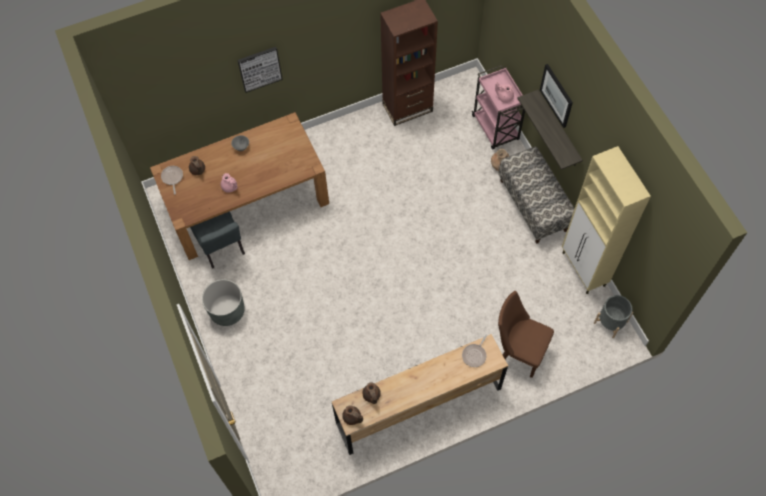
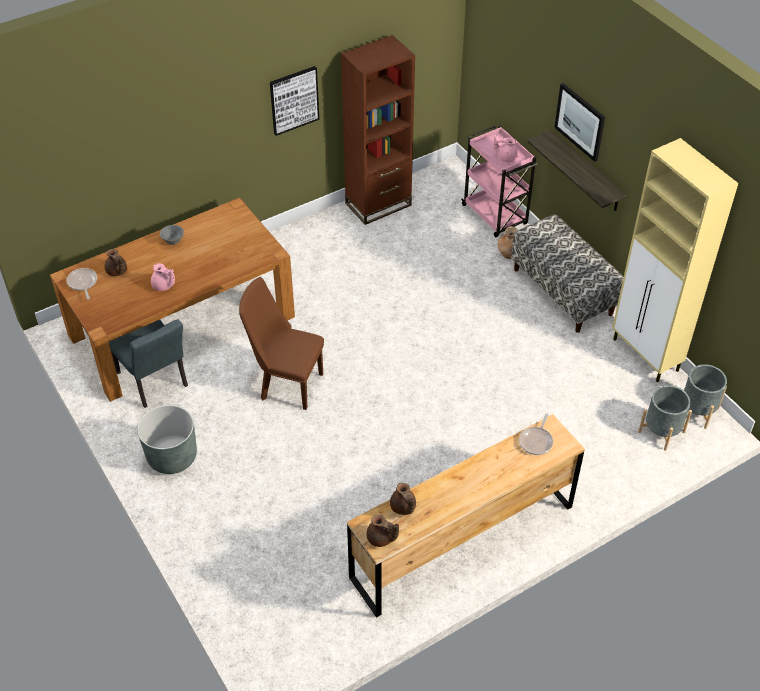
camera: 10 degrees left, 15 degrees down
picture [237,47,283,93] -> picture moved to [270,66,319,136]
brown chair [498,291,554,378] -> brown chair moved to [239,277,324,410]
none -> grey planter [638,385,692,451]

